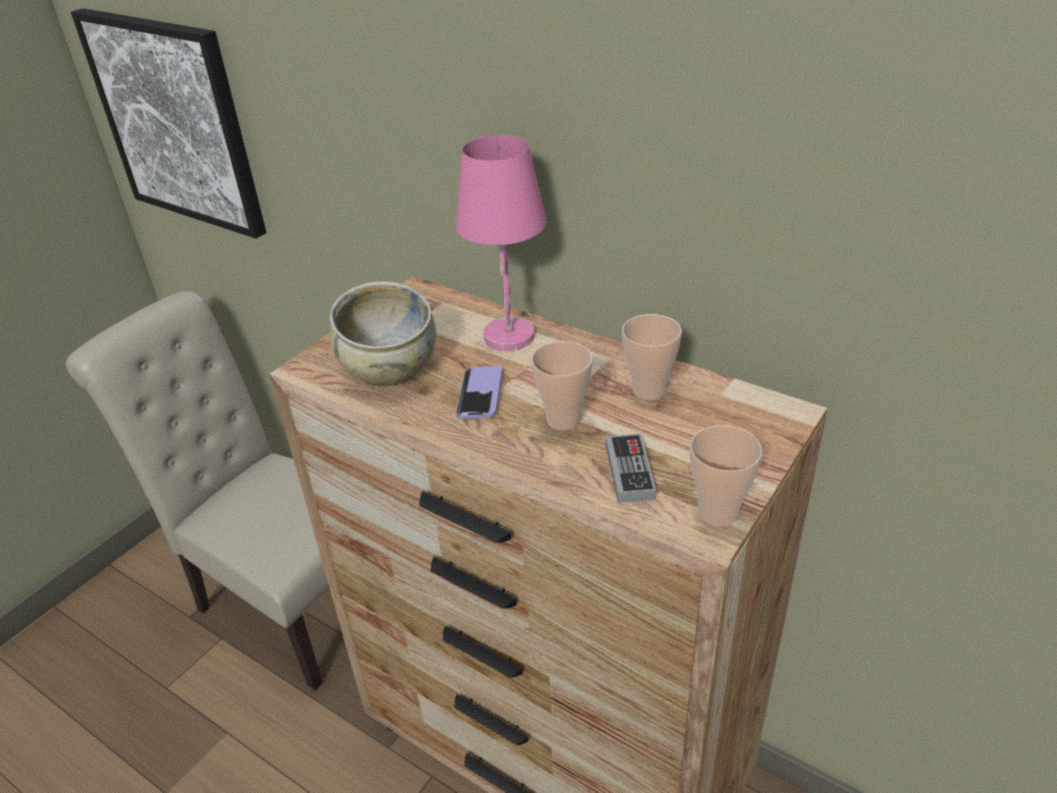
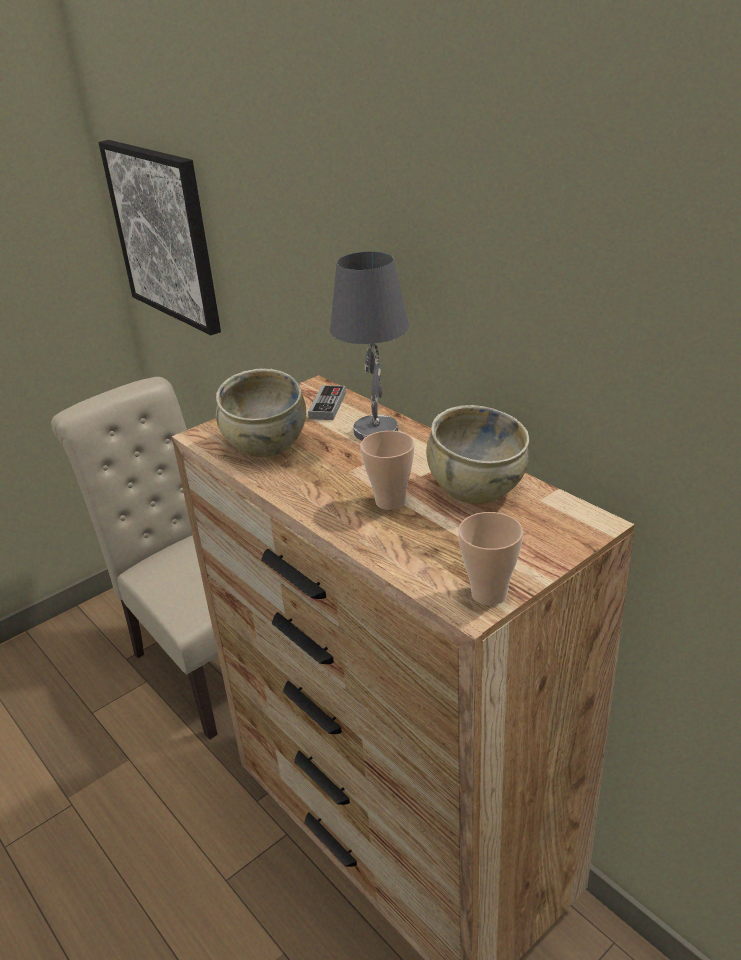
camera: 15 degrees right, 5 degrees down
pink table lamp [456,135,546,351] -> grey table lamp [330,251,409,440]
phone [456,366,503,419] -> none
game controller [606,434,656,503] -> game controller moved to [308,385,346,420]
cup [622,314,682,400] -> beige bowl [426,405,529,504]

